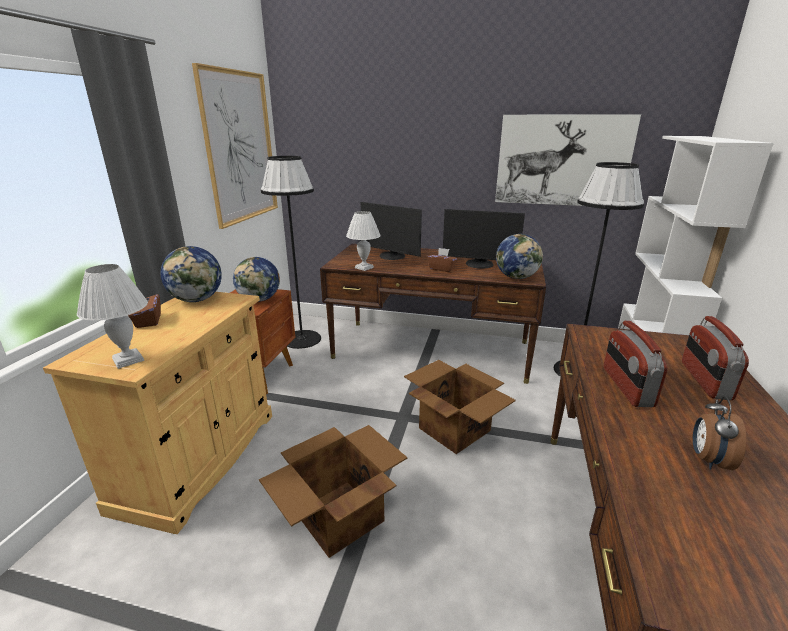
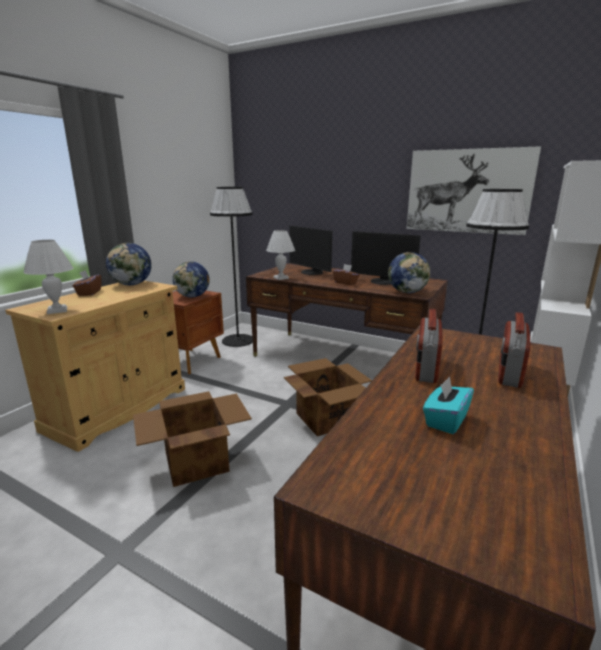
camera: 15 degrees right, 5 degrees down
picture [192,63,278,229] -> none
alarm clock [693,396,747,470] -> turquoise tissue box [423,376,474,434]

